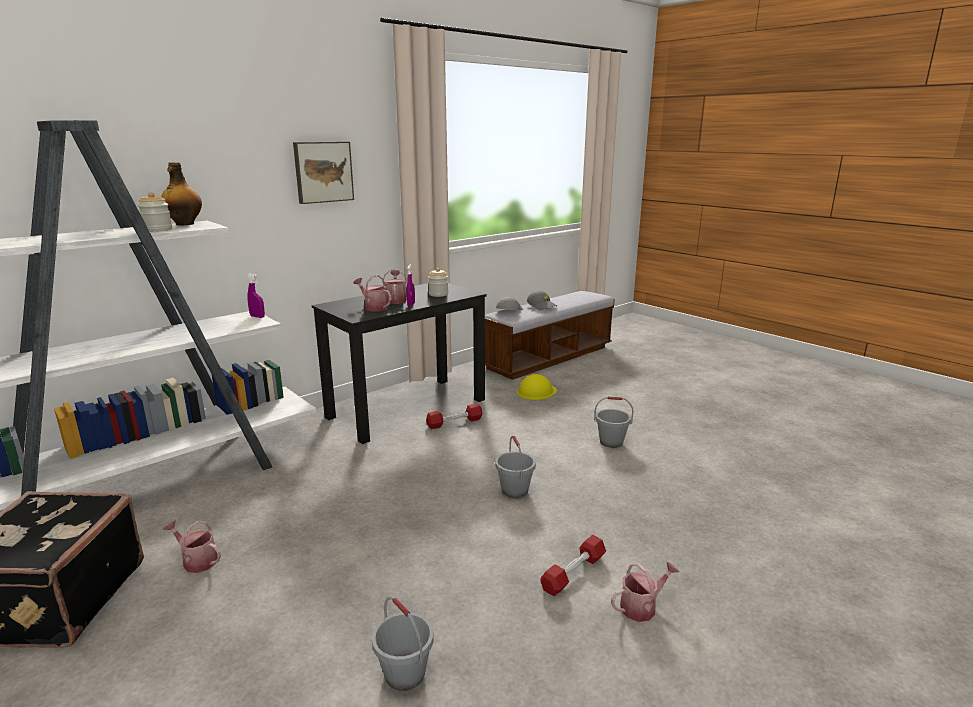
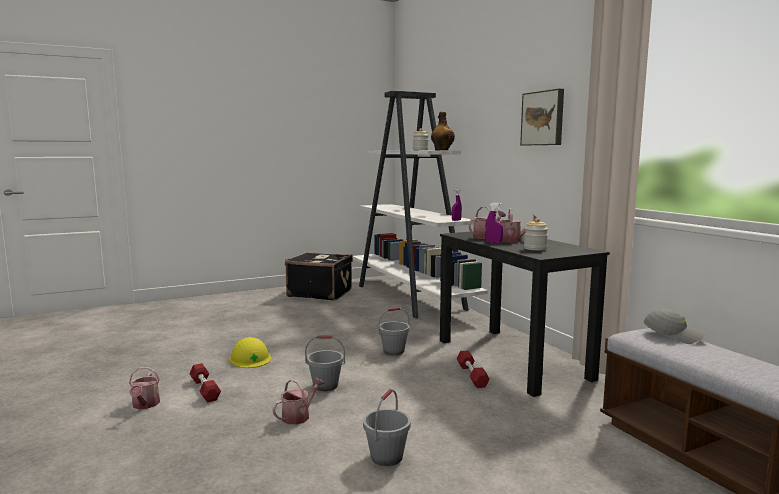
camera: 105 degrees right, 10 degrees down
watering can [163,520,221,573] -> watering can moved to [272,377,325,425]
grey bucket [372,597,434,691] -> grey bucket moved to [378,307,410,355]
yellow hard hat [517,374,557,400] -> yellow hard hat moved to [229,337,271,368]
grey cap [527,290,557,310] -> none

